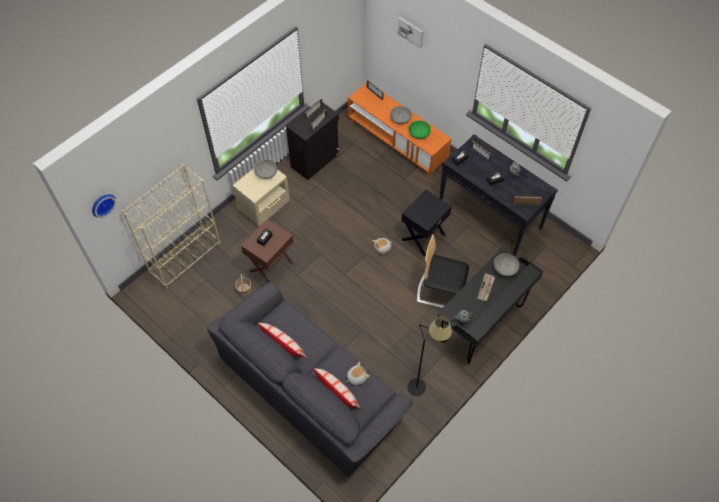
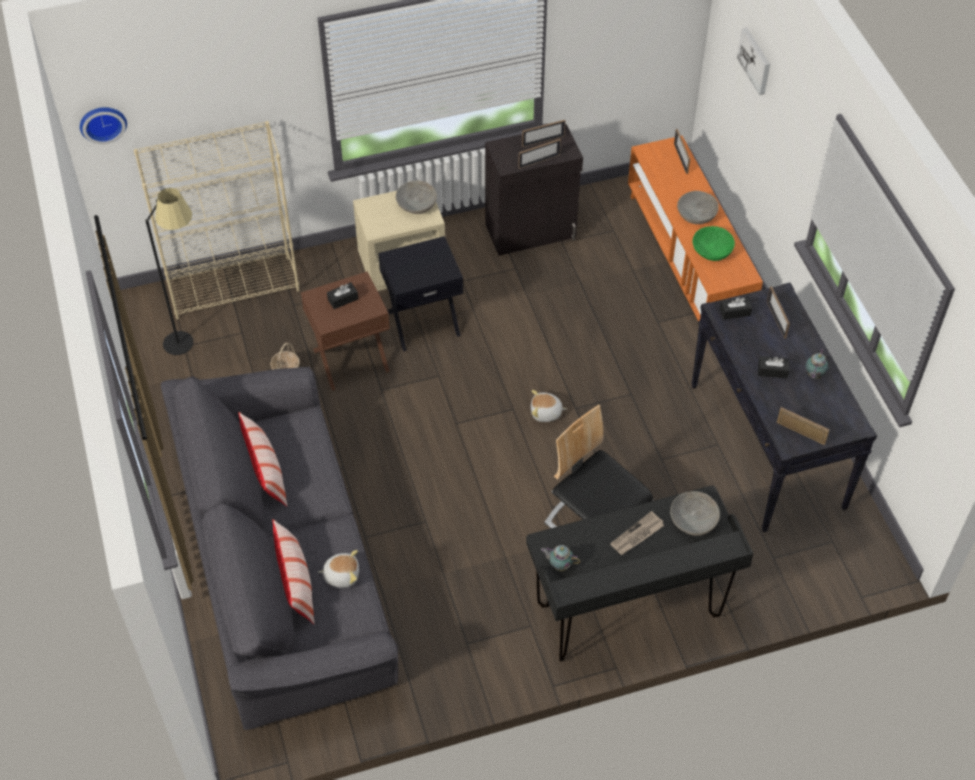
camera: 30 degrees right, 5 degrees down
black side table [401,190,452,256] -> black side table moved to [378,236,463,351]
black floor lamp [408,316,452,396] -> black floor lamp moved to [145,188,194,355]

